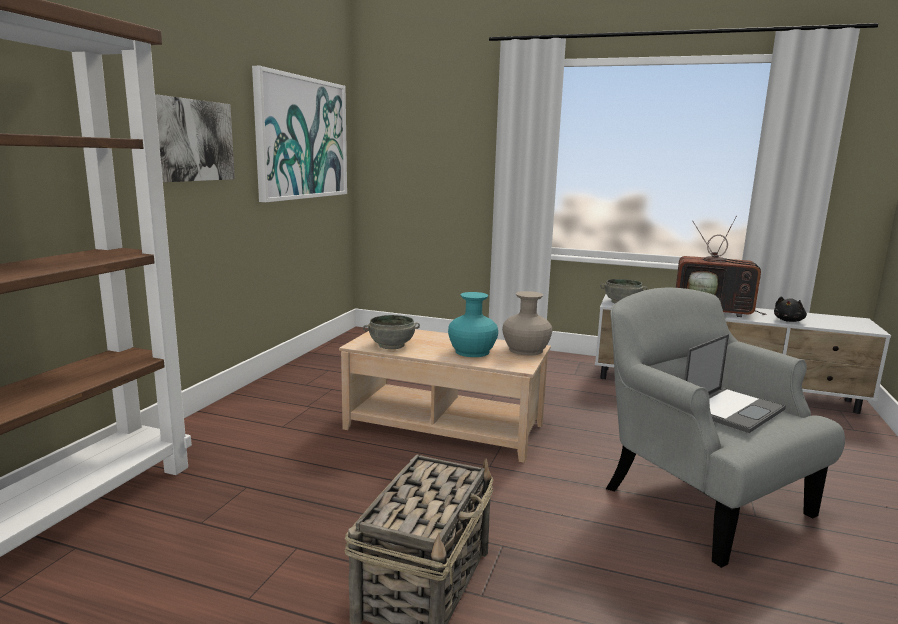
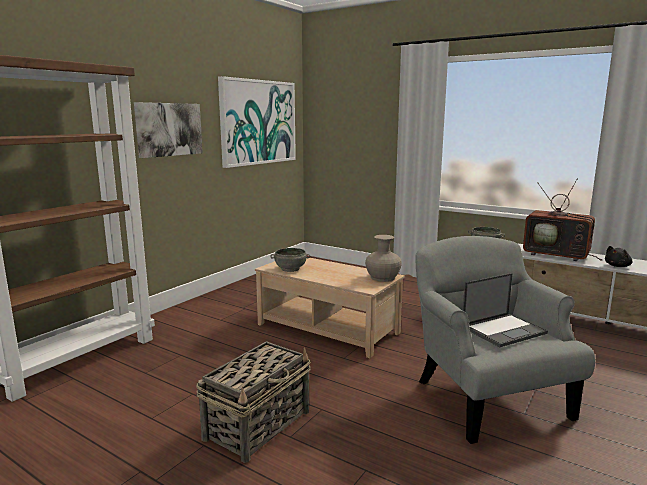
camera: 15 degrees right, 0 degrees up
turquoise vase [448,292,498,357] -> none

